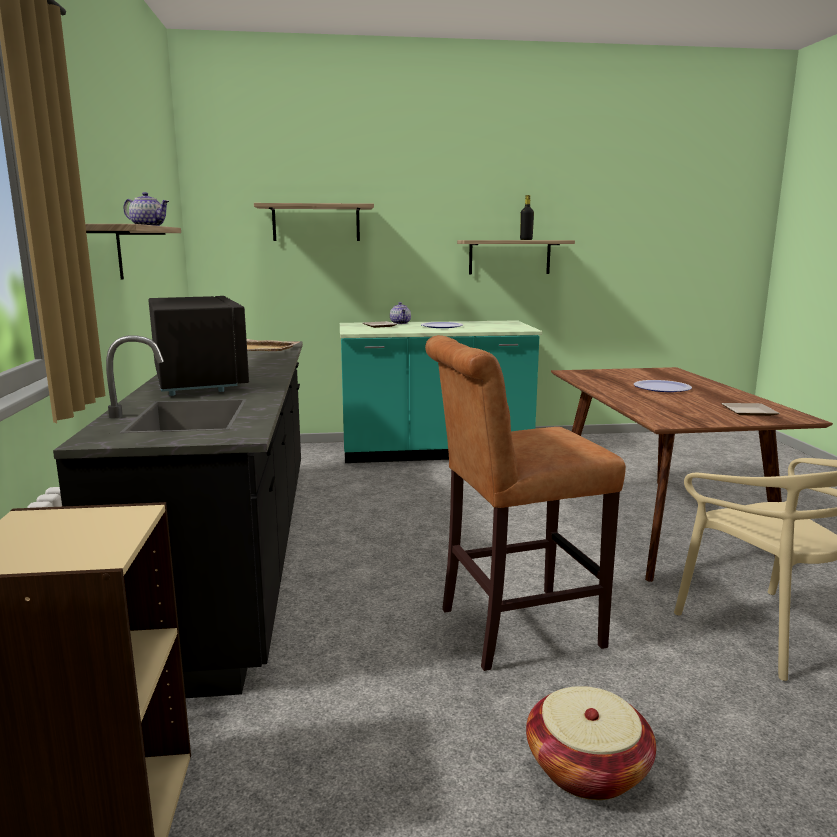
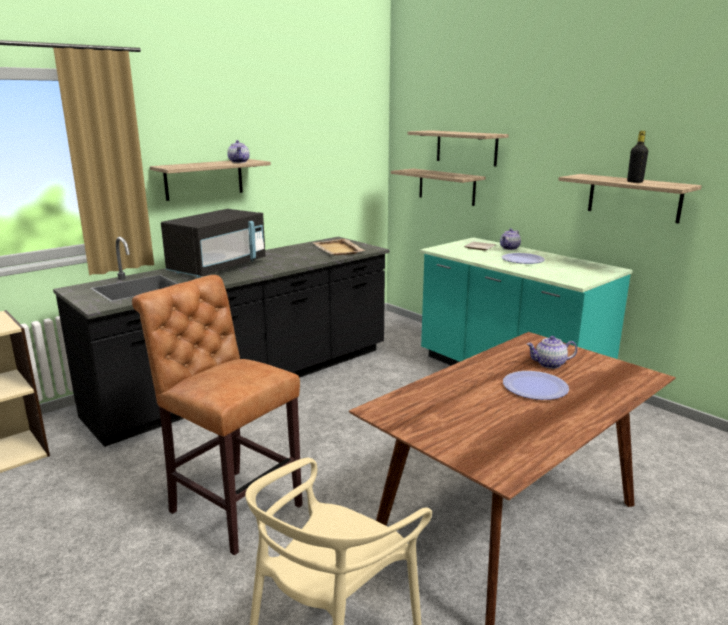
camera: 55 degrees right, 5 degrees up
basket [526,686,656,800] -> none
plate [721,403,780,416] -> none
none -> shelf [391,168,485,206]
none -> teapot [527,336,577,369]

